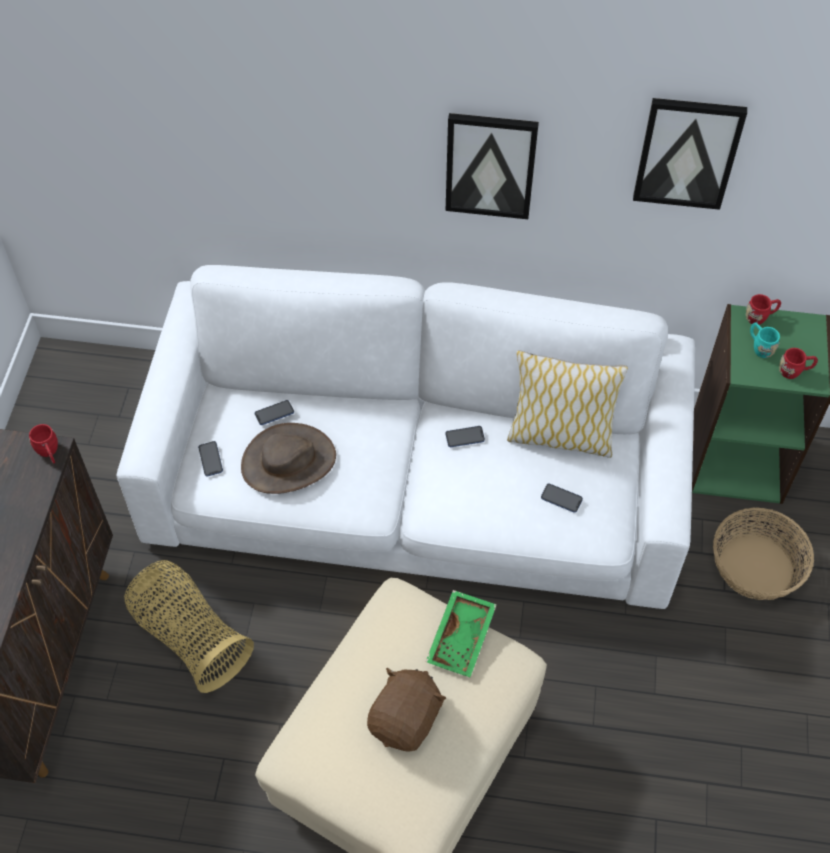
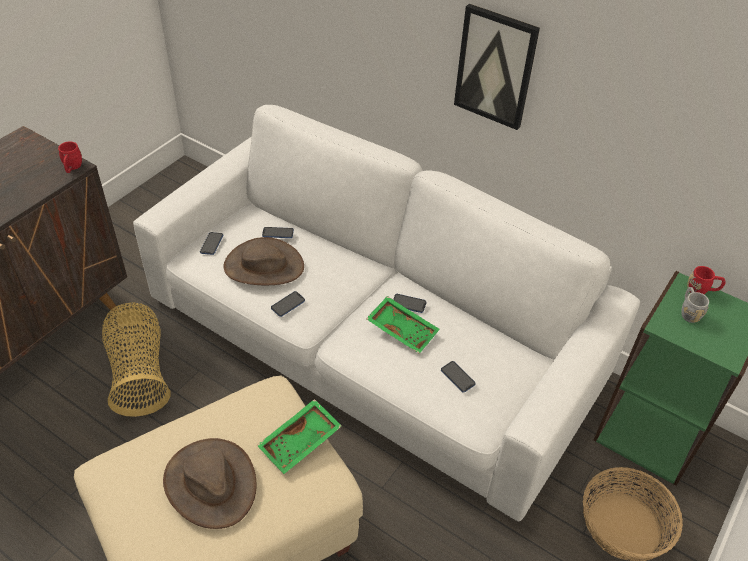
camera: 25 degrees right, 10 degrees down
brown plush toy [367,668,447,752] -> brown hat [163,438,257,529]
pillow [507,350,628,458] -> none
picture [633,98,747,210] -> none
turquoise mug [750,323,780,358] -> grey mug [682,287,709,323]
red mug [779,348,818,379] -> none
none -> phone [271,291,305,317]
none -> green tray [366,296,440,354]

